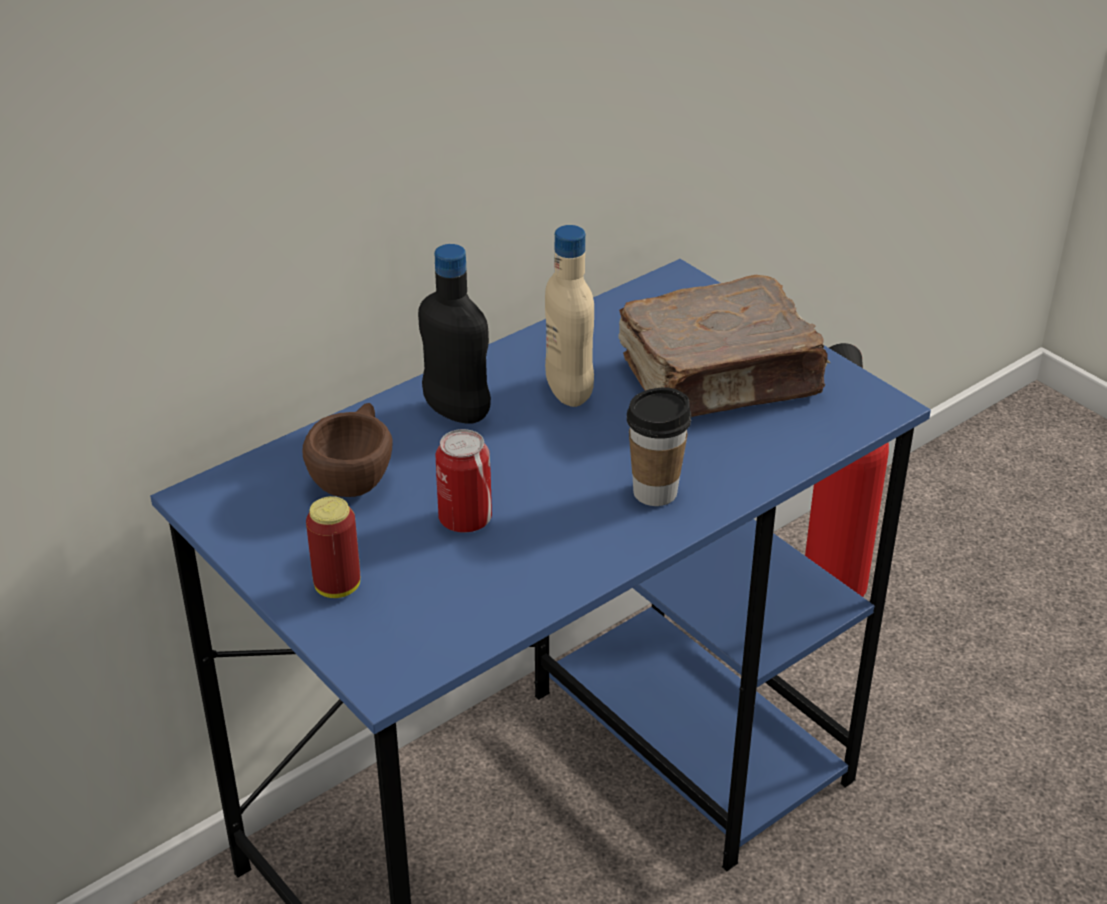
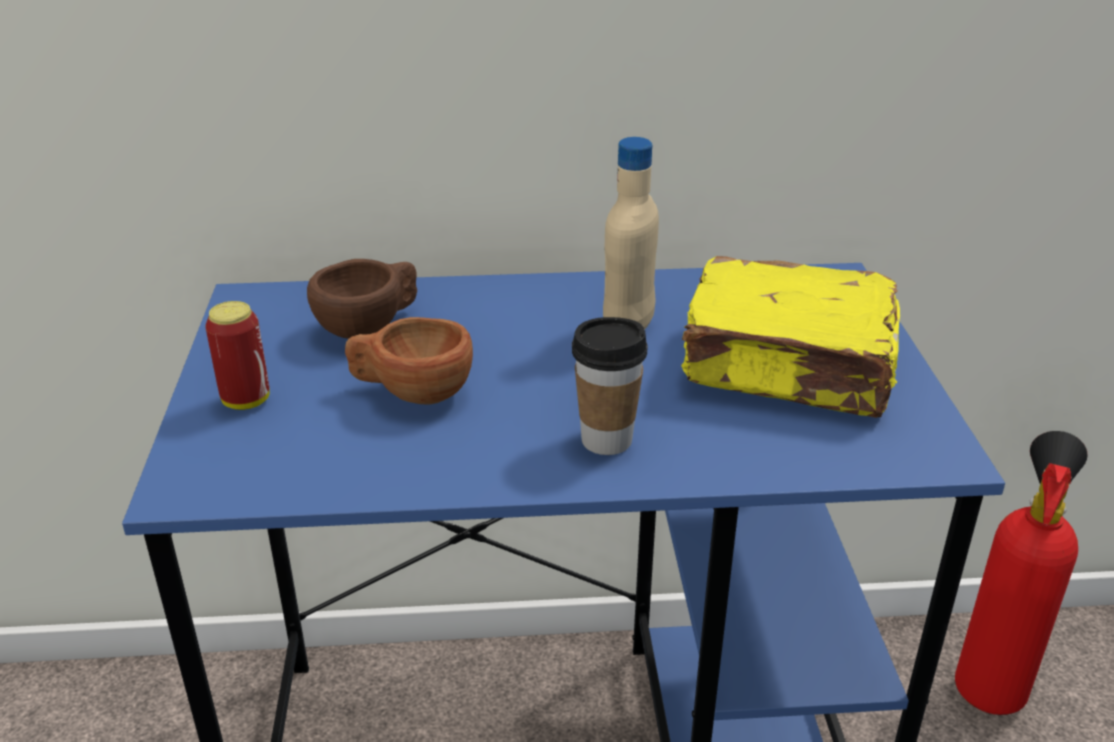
camera: 35 degrees right, 5 degrees down
black bottle [418,244,491,424] -> none
can [435,429,492,532] -> brown cup [345,317,473,405]
brown book [618,275,830,417] -> yellow book [681,256,900,418]

